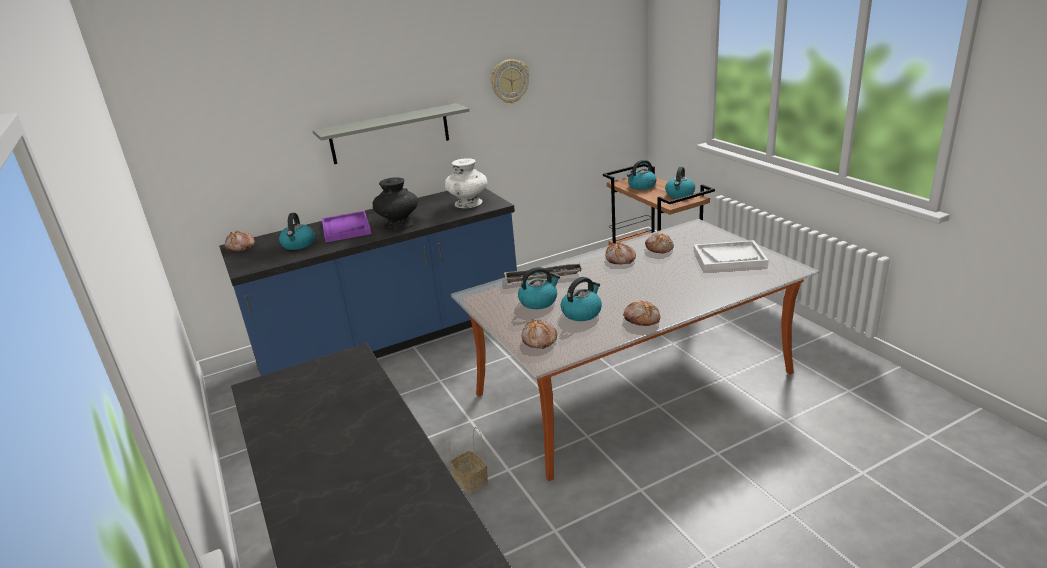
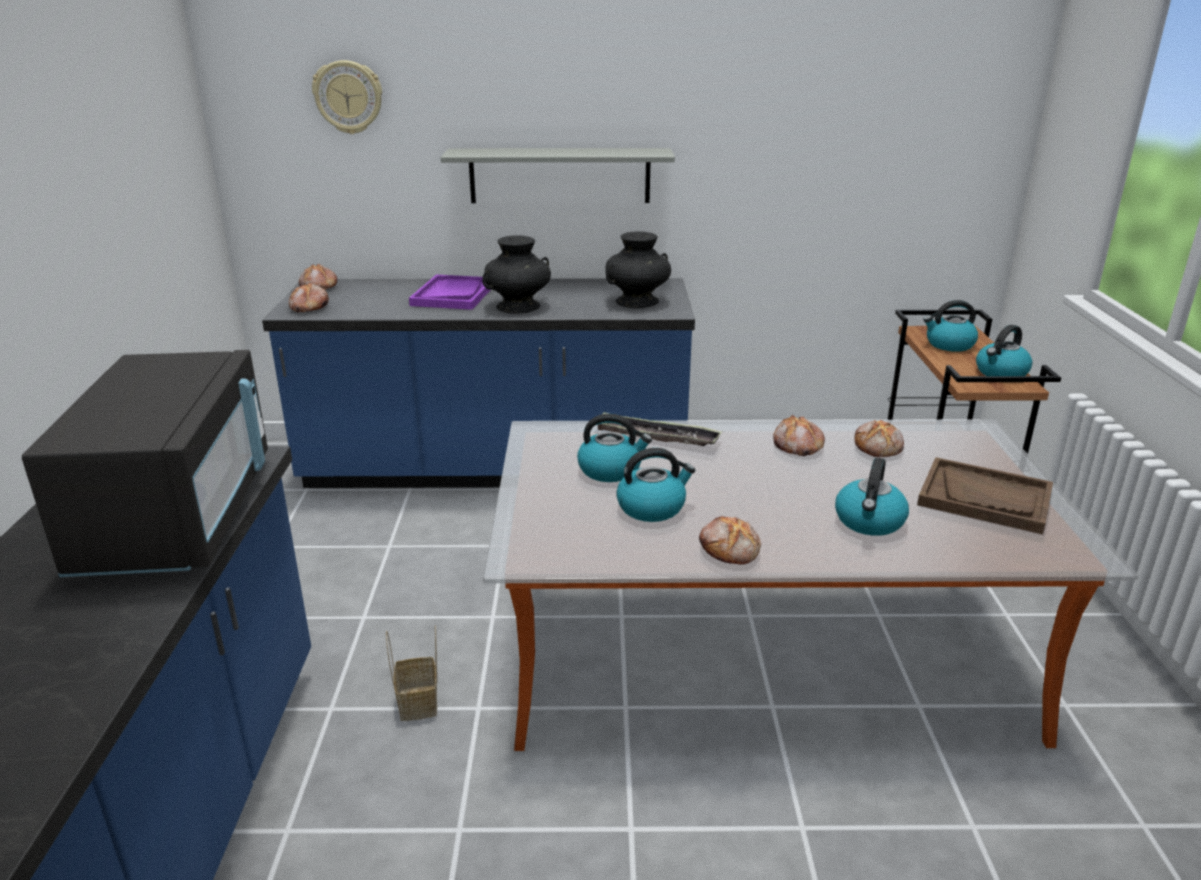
camera: 25 degrees right, 0 degrees up
kettle [279,213,315,250] -> kettle moved to [835,458,909,536]
white vase [445,158,487,208] -> black vase [605,231,671,308]
wall clock [491,59,529,104] -> wall clock moved to [312,60,382,134]
bread [521,319,557,349] -> bread moved to [289,282,329,313]
white tray [694,240,769,270] -> brown tray [917,457,1053,534]
none -> black microwave [22,350,268,577]

